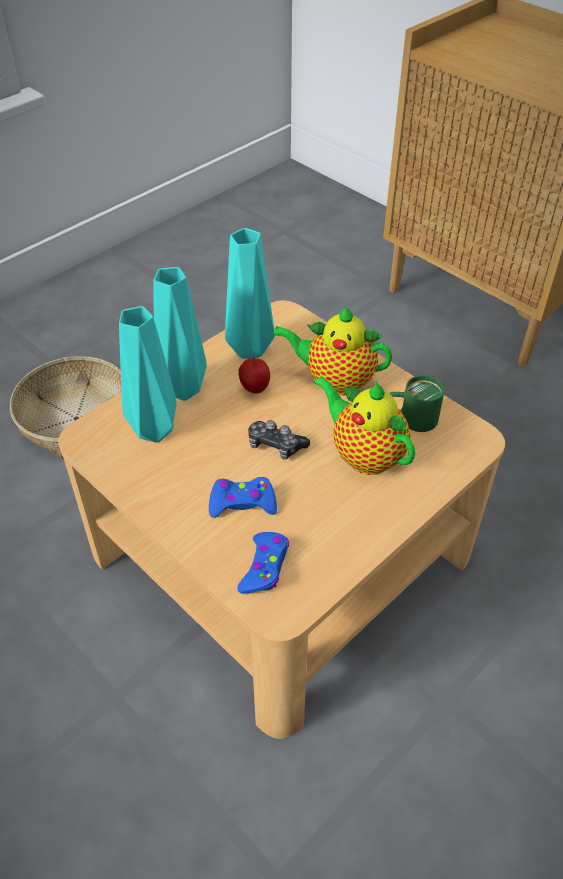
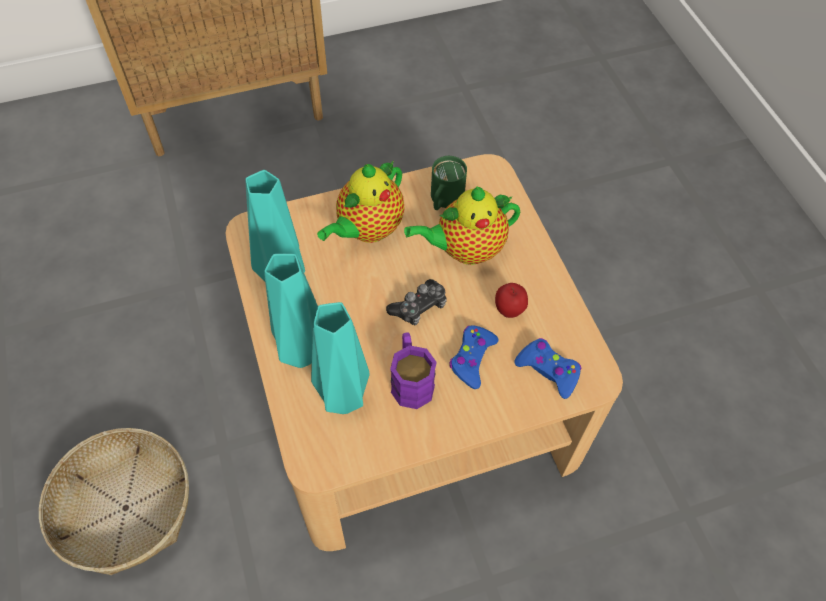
camera: 65 degrees left, 10 degrees up
apple [238,357,270,394] -> apple moved to [495,283,528,318]
none -> purple mug [390,332,437,409]

